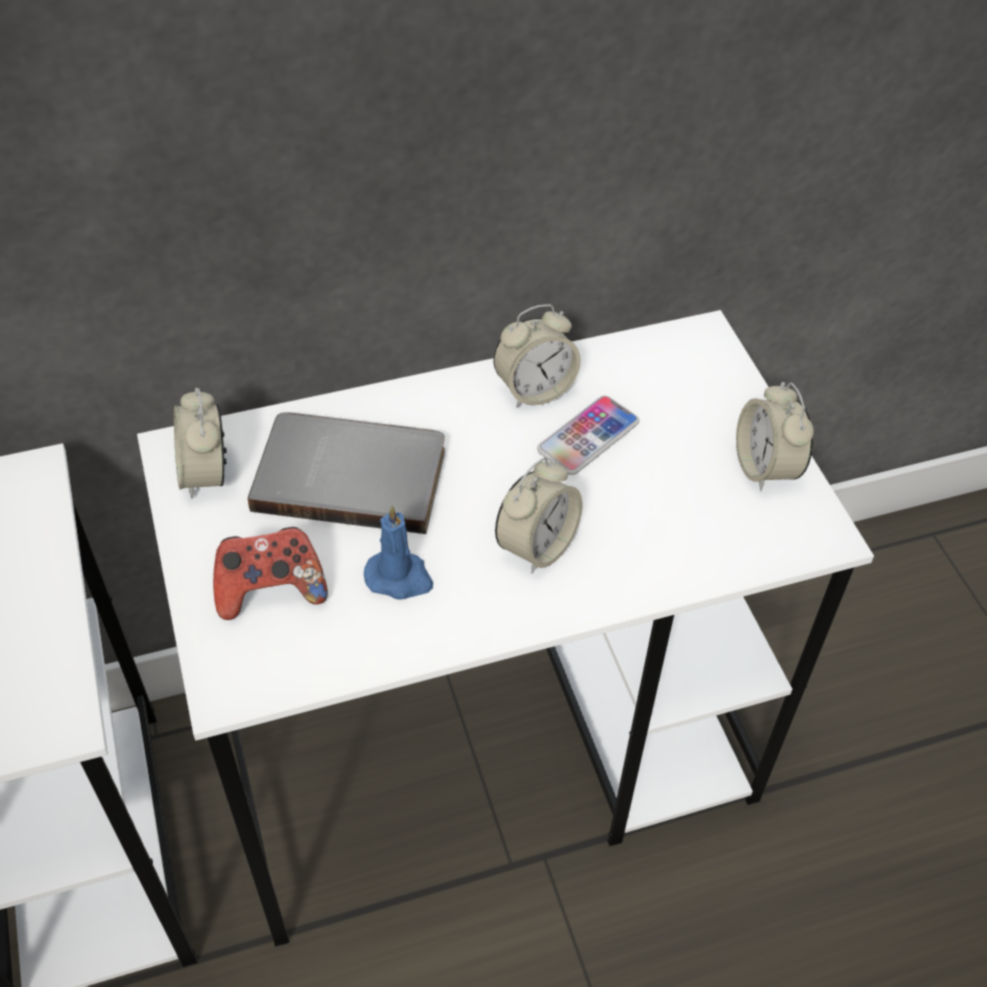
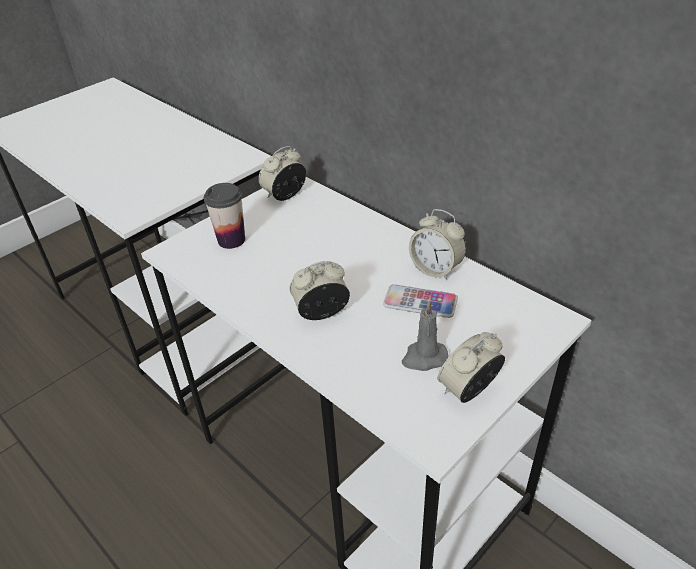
camera: 65 degrees right, 10 degrees down
game controller [213,527,328,620] -> cup [204,183,245,249]
grey book [248,412,445,534] -> none
blue candle [364,505,433,600] -> none
alarm clock [495,458,582,574] -> alarm clock turned 150 degrees clockwise [290,261,350,320]
none -> grey candle [402,301,448,371]

